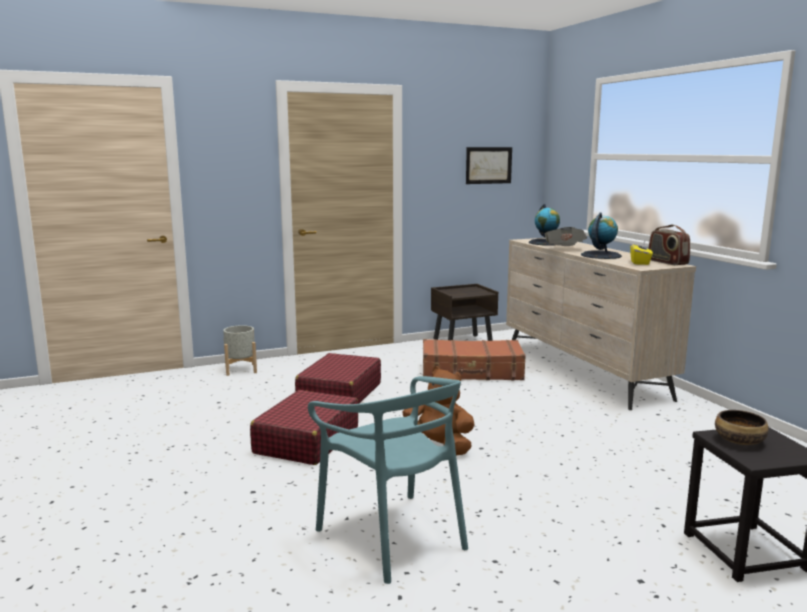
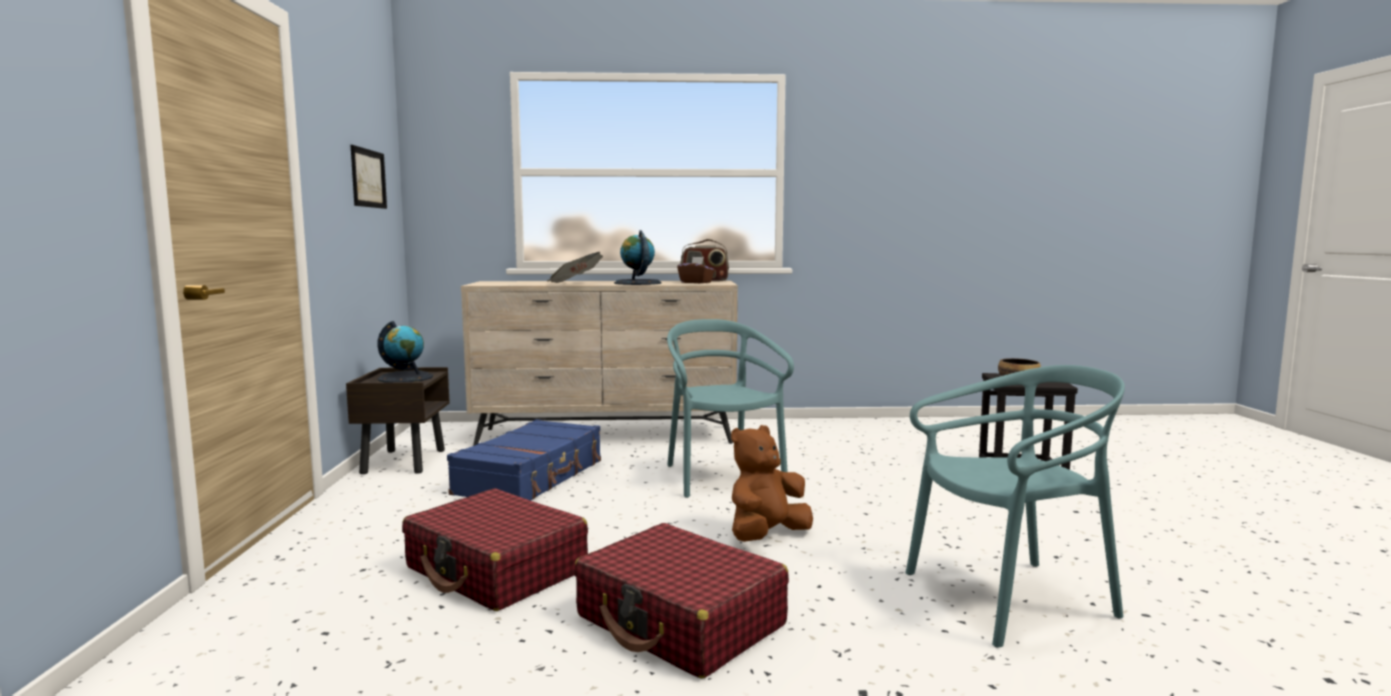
camera: 70 degrees left, 5 degrees down
grey planter [223,325,257,376] -> none
brown suitcase [423,339,526,380] -> blue suitcase [447,419,601,500]
globe [529,204,560,246] -> globe moved to [377,321,433,382]
yellow tissue box [630,241,653,265] -> brown tissue box [677,257,715,283]
none -> turquoise chair [667,319,794,498]

